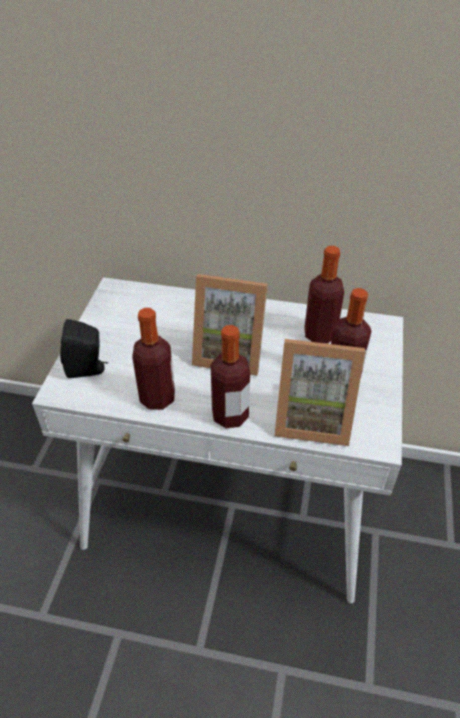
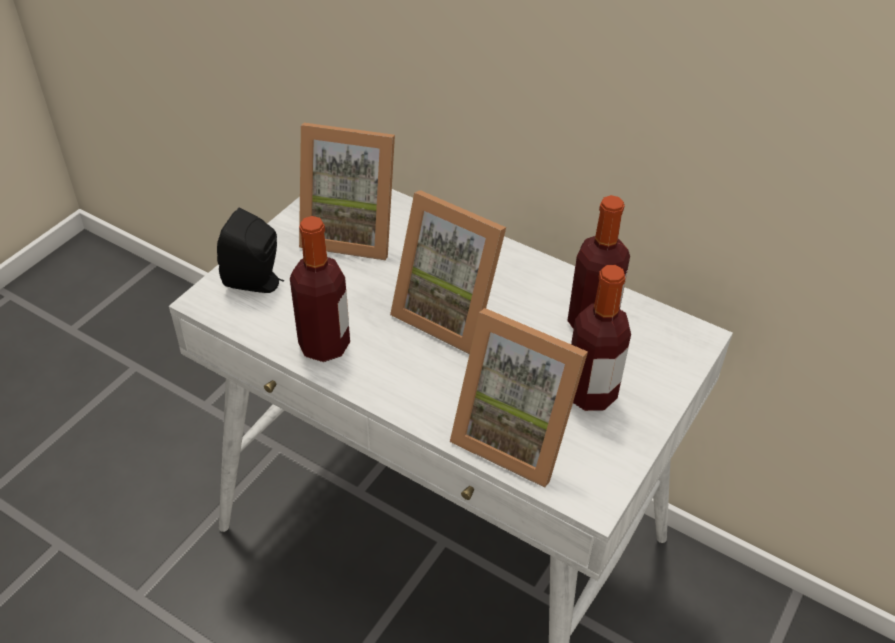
camera: 20 degrees right, 0 degrees up
bottle [211,325,250,428] -> none
none -> picture frame [299,123,395,260]

